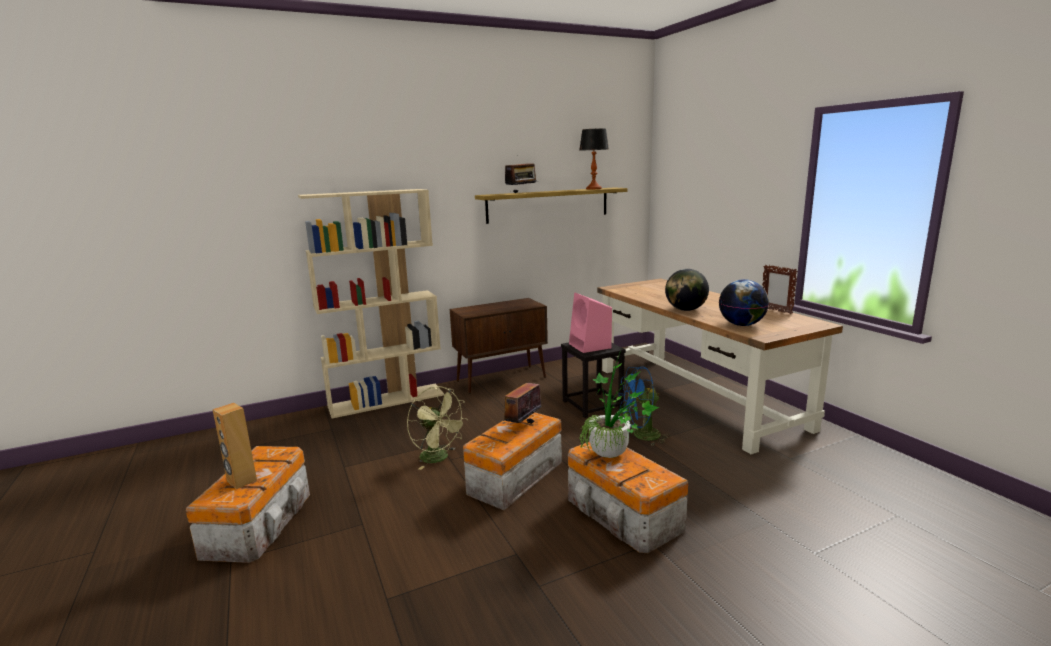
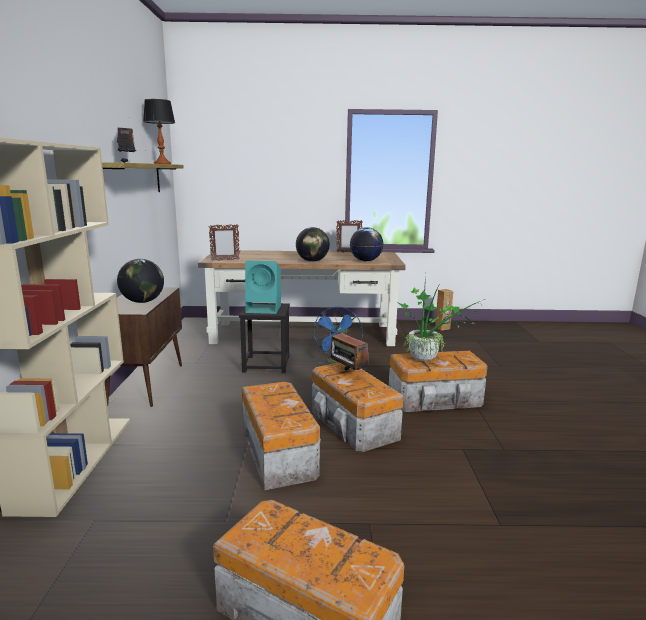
camera: 65 degrees left, 0 degrees up
brown speaker [212,403,257,489] -> brown speaker moved to [435,289,453,331]
green fan [407,386,468,470] -> storage box [242,382,321,490]
pink speaker [569,293,612,353] -> turquoise speaker [245,260,281,314]
none -> globe [117,259,164,303]
none -> picture frame [209,224,240,261]

